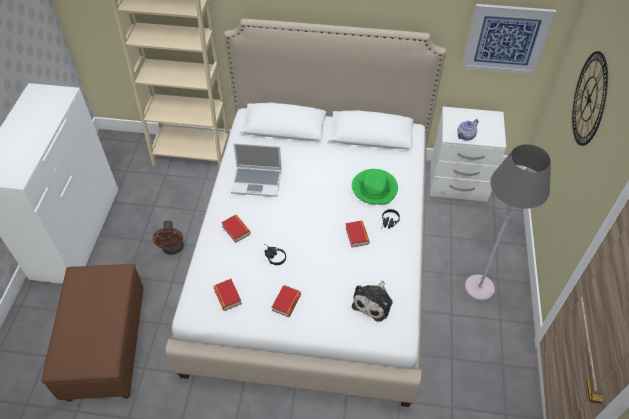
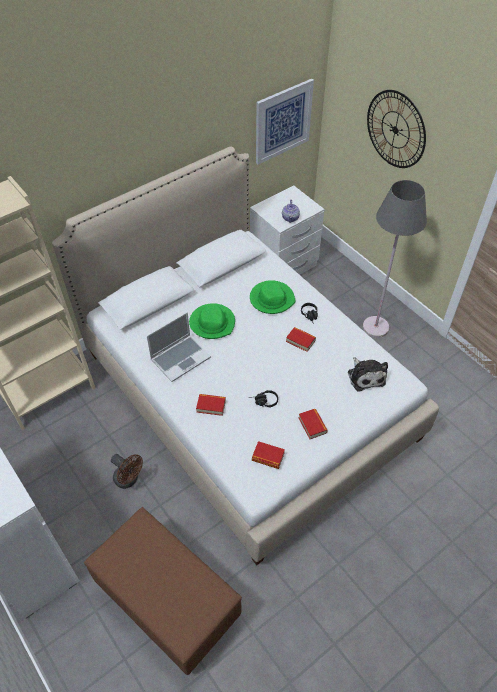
camera: 45 degrees left, 0 degrees up
none -> green hat [189,303,235,339]

